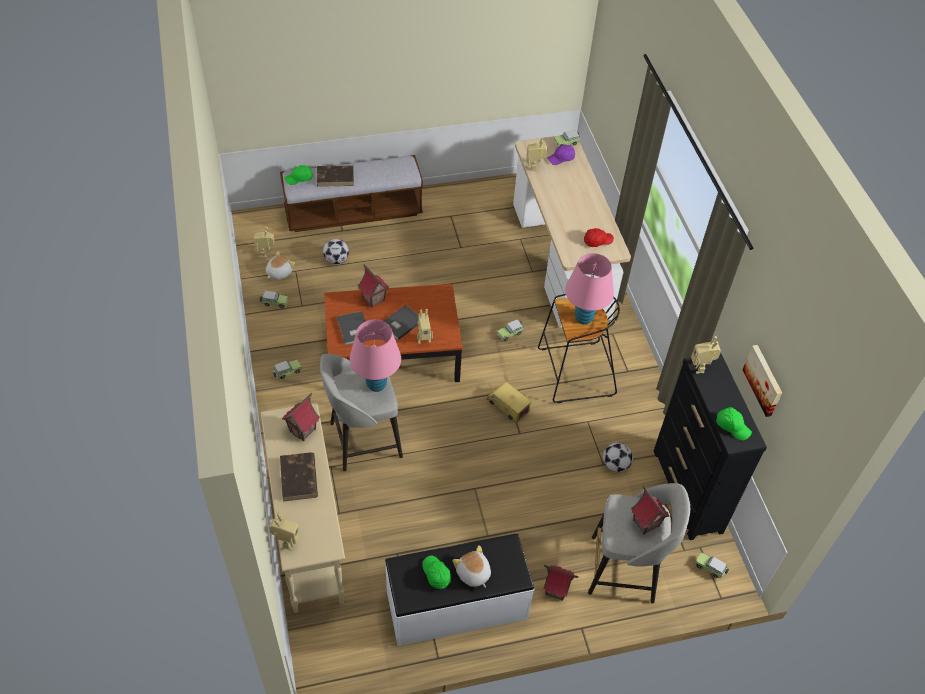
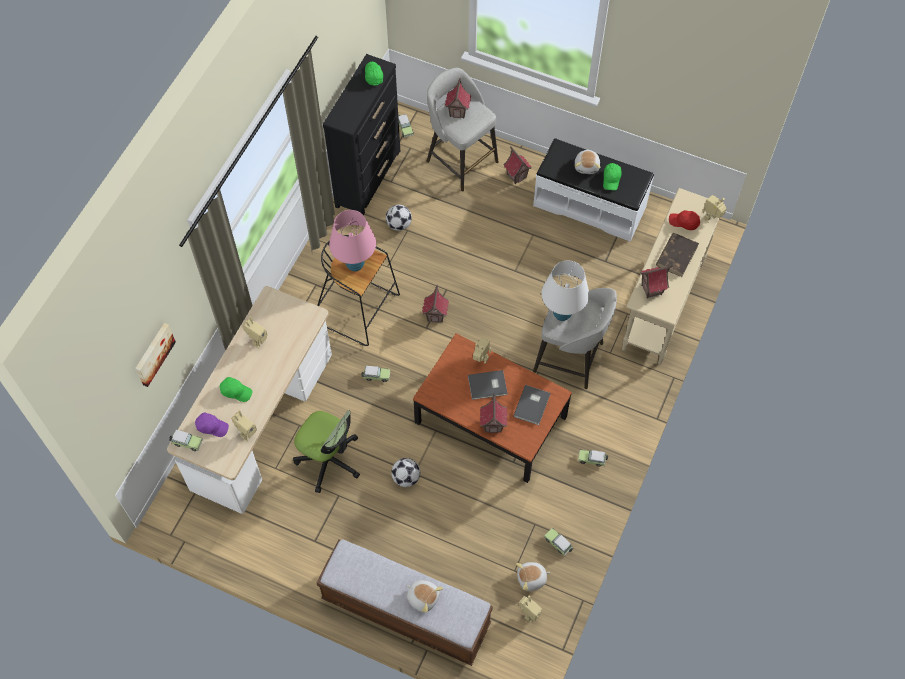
camera: 140 degrees left, 10 degrees up
green cap [284,165,313,185] -> green cap moved to [220,377,252,402]
brown book [317,165,354,187] -> plush toy [406,580,443,613]
football [323,239,349,264] -> football moved to [391,458,420,487]
pink table lamp [350,320,401,392] -> white table lamp [541,260,589,321]
toy truck [487,382,532,422] -> toy house [422,285,449,323]
red cap [584,228,614,247] -> red cap moved to [669,210,700,230]
toy robot [691,336,721,374] -> toy robot moved to [243,316,267,348]
picture [742,345,782,417] -> picture moved to [135,323,176,387]
none -> office chair [293,410,360,493]

